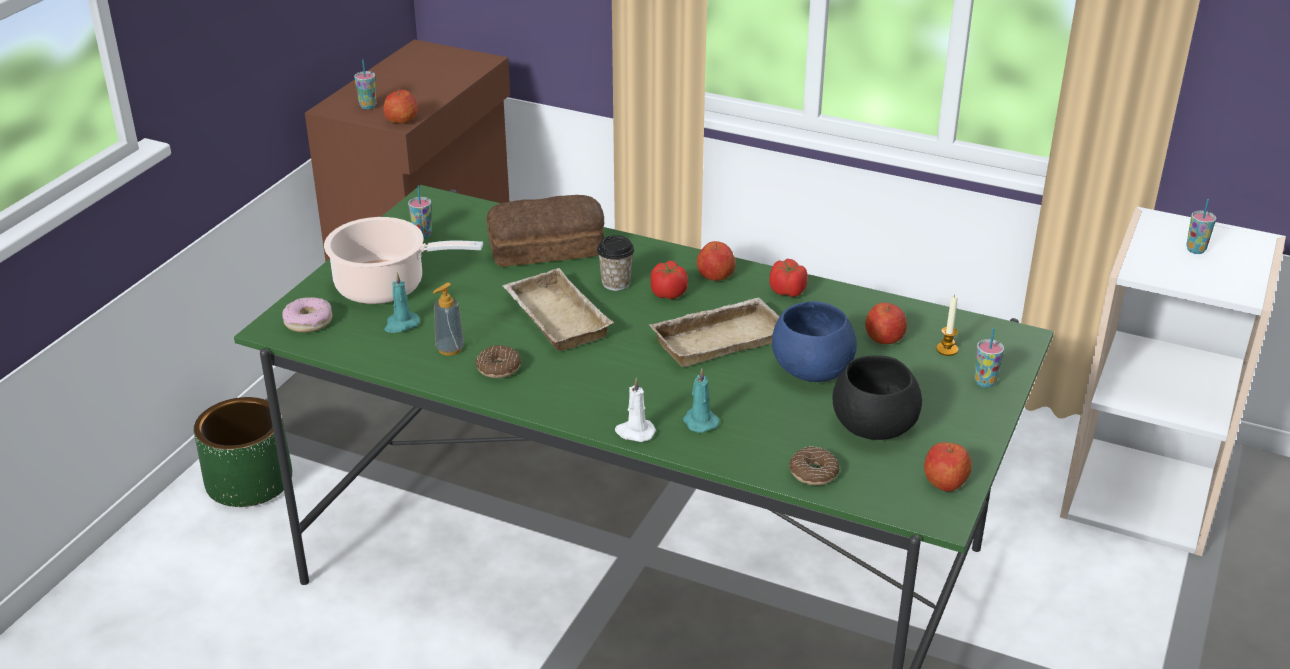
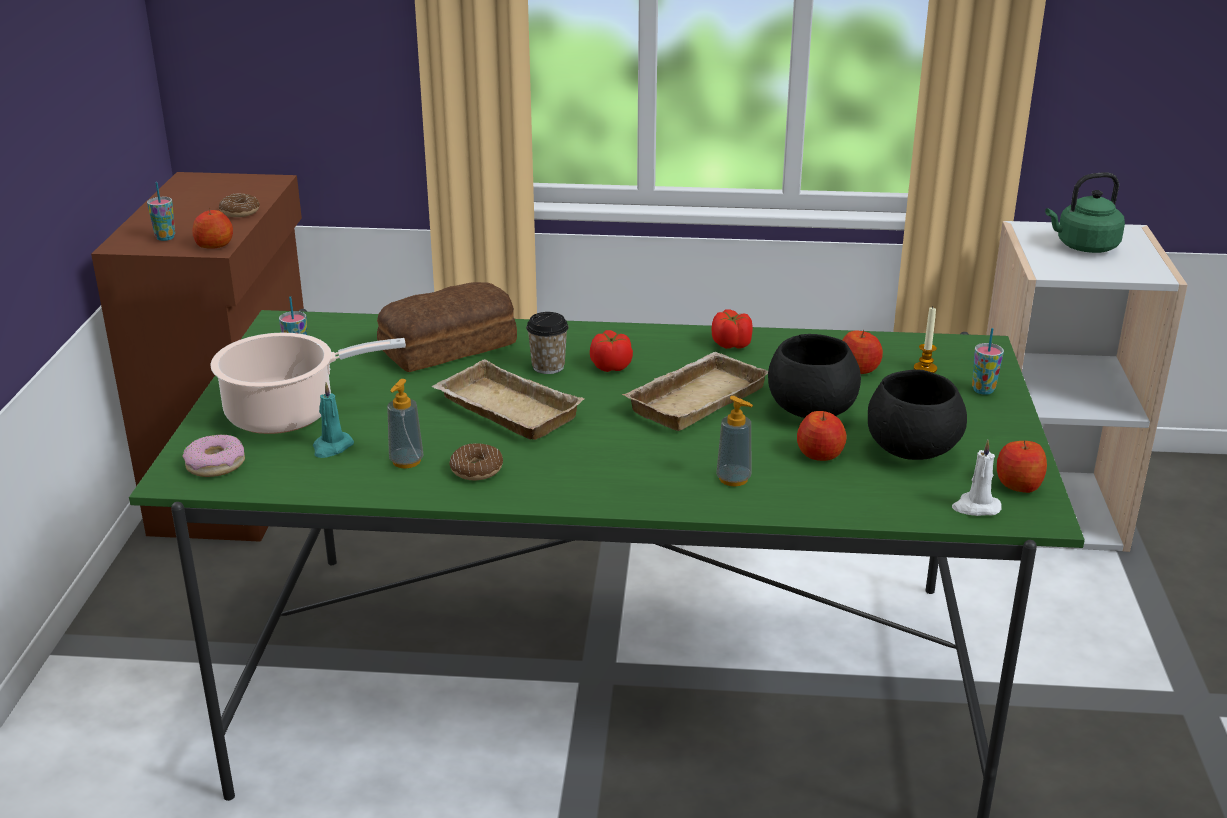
camera: 20 degrees left, 5 degrees down
green planter [193,397,292,507] -> none
white candle [615,378,656,442] -> white candle moved to [952,440,1002,516]
turquoise candle [683,368,719,433] -> soap dispenser [716,396,753,486]
apple [697,241,736,281] -> apple moved to [797,411,846,461]
blue bowl [772,301,857,382] -> black bowl [768,334,861,418]
donut [789,447,839,485] -> donut moved to [219,193,260,217]
cup [1186,199,1217,254] -> green kettle [1045,172,1125,253]

